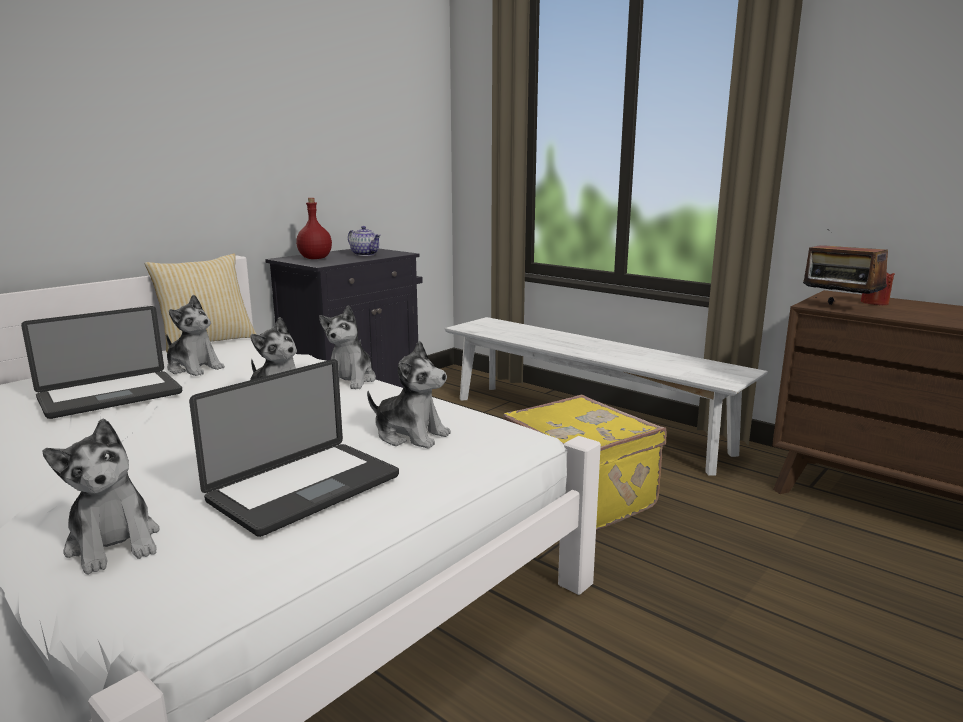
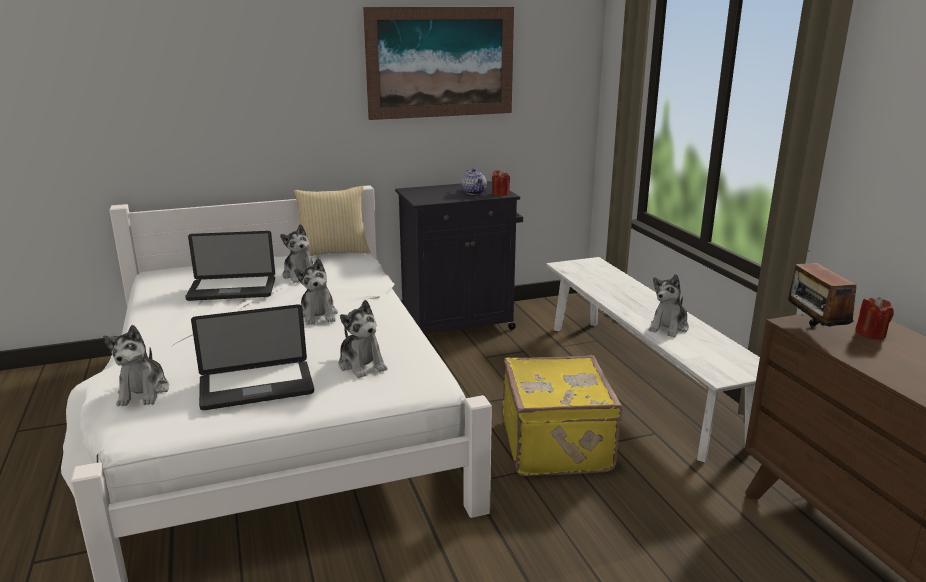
camera: 30 degrees right, 5 degrees up
red bottle [296,198,332,259] -> none
plush toy [319,305,376,389] -> plush toy moved to [649,274,689,337]
none -> picture [363,7,514,120]
none -> red candle [492,170,510,196]

